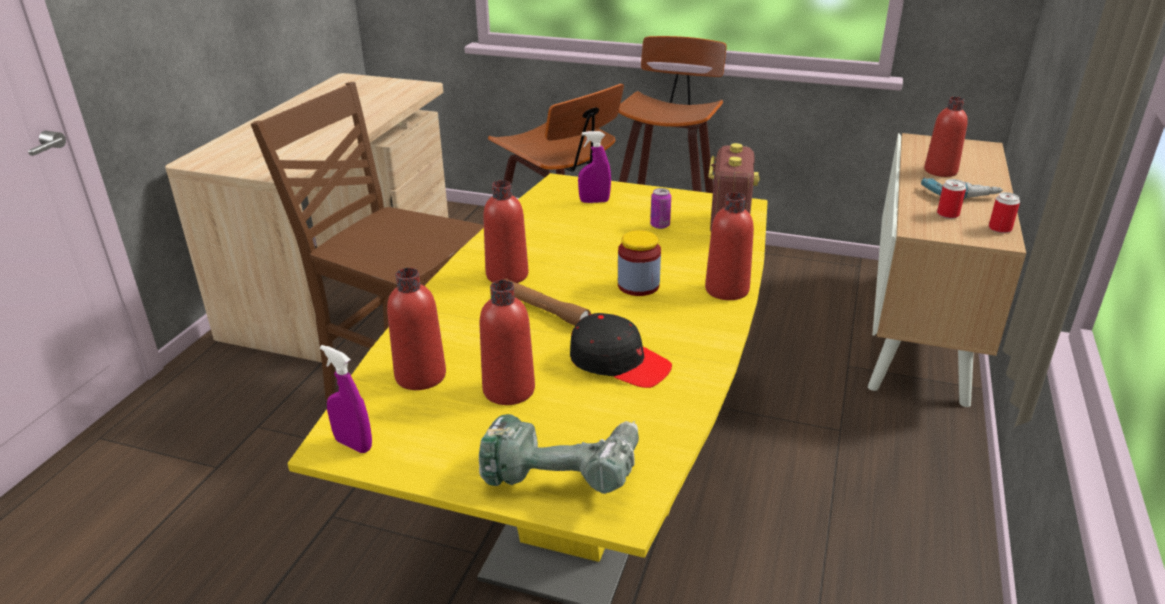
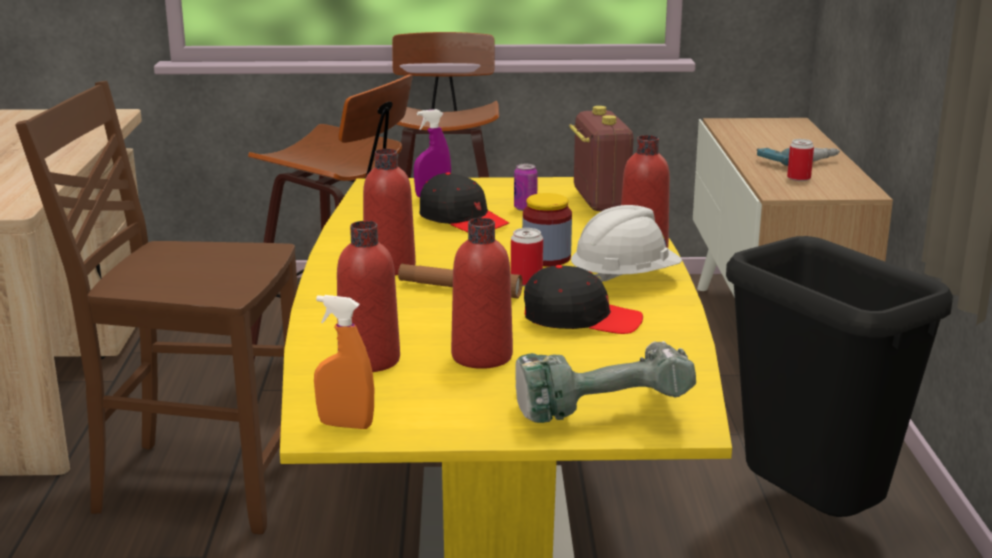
camera: 20 degrees left, 10 degrees down
purple spray bottle [320,345,372,453] -> orange spray bottle [314,295,374,429]
red bottle [924,97,968,177] -> none
can [989,192,1020,233] -> can moved to [511,228,543,286]
none -> black cap [419,172,509,232]
none -> white hard hat [571,205,682,282]
none -> black trash can [726,236,953,517]

